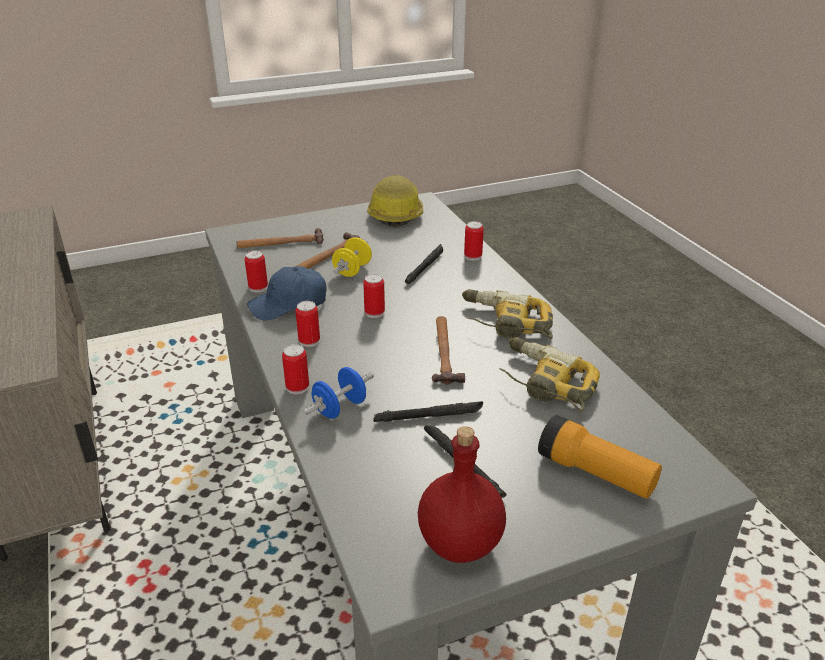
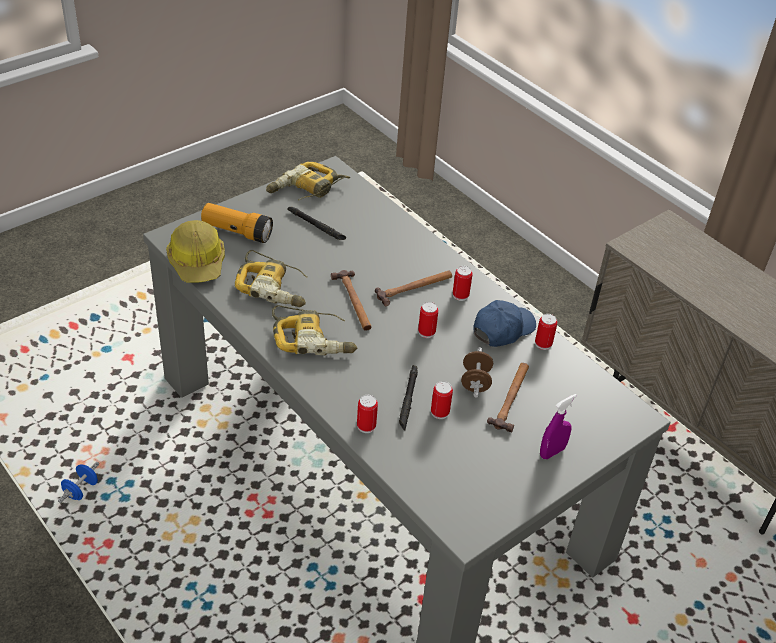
camera: 160 degrees right, 10 degrees up
hammer [237,228,324,249] -> hammer moved to [375,271,452,306]
can [282,344,309,394] -> can moved to [431,381,453,419]
blue dumbbell [303,367,374,419] -> blue dumbbell moved to [58,462,99,503]
yellow dumbbell [332,237,372,277] -> brown dumbbell [461,347,493,397]
hard hat [367,175,423,227] -> hard hat moved to [166,220,225,283]
black flashlight [373,401,483,422] -> none
red bottle [418,426,506,563] -> power drill [266,162,350,200]
none -> purple spray bottle [540,394,577,459]

